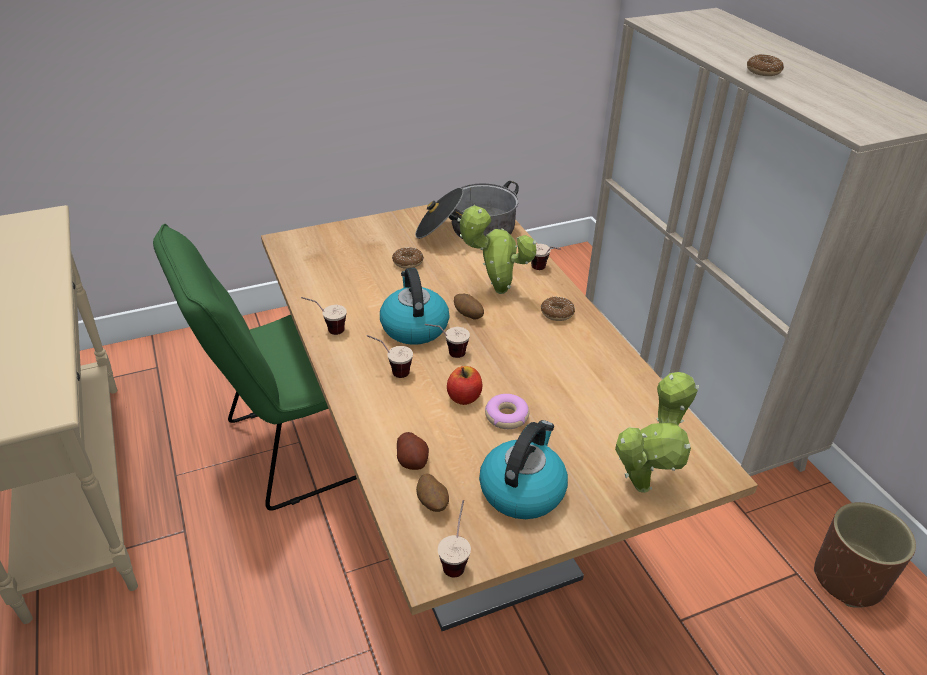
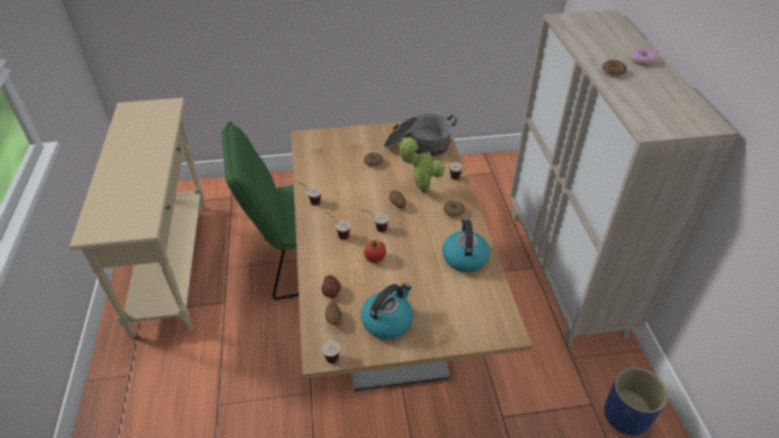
camera: 15 degrees right, 5 degrees up
kettle [380,268,449,345] -> kettle moved to [442,219,490,272]
donut [485,394,529,429] -> donut moved to [630,48,658,66]
potted plant [615,372,699,493] -> none
brown planter [814,502,916,608] -> blue planter [604,367,668,436]

